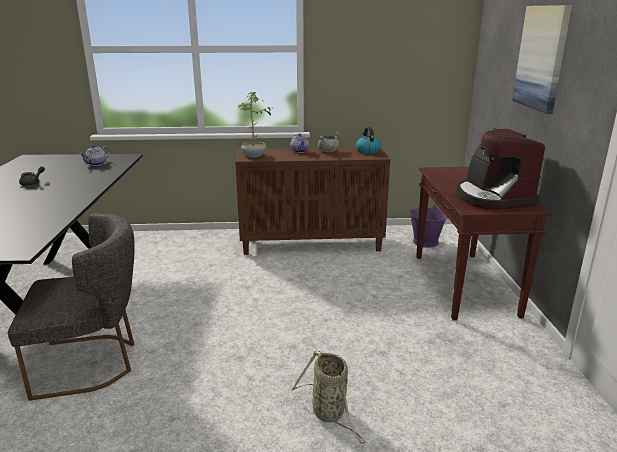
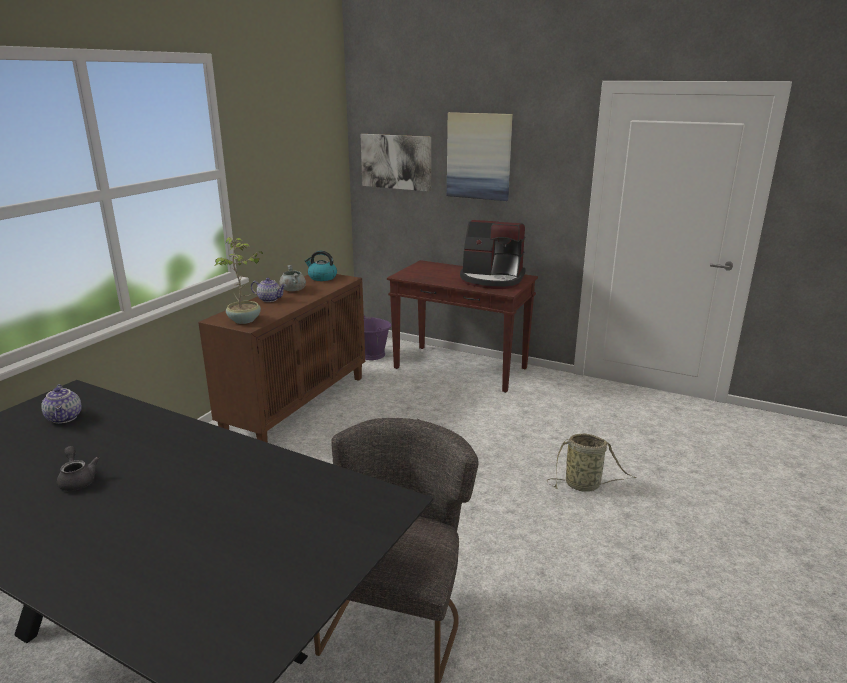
camera: 60 degrees left, 0 degrees up
none -> picture [361,134,431,191]

